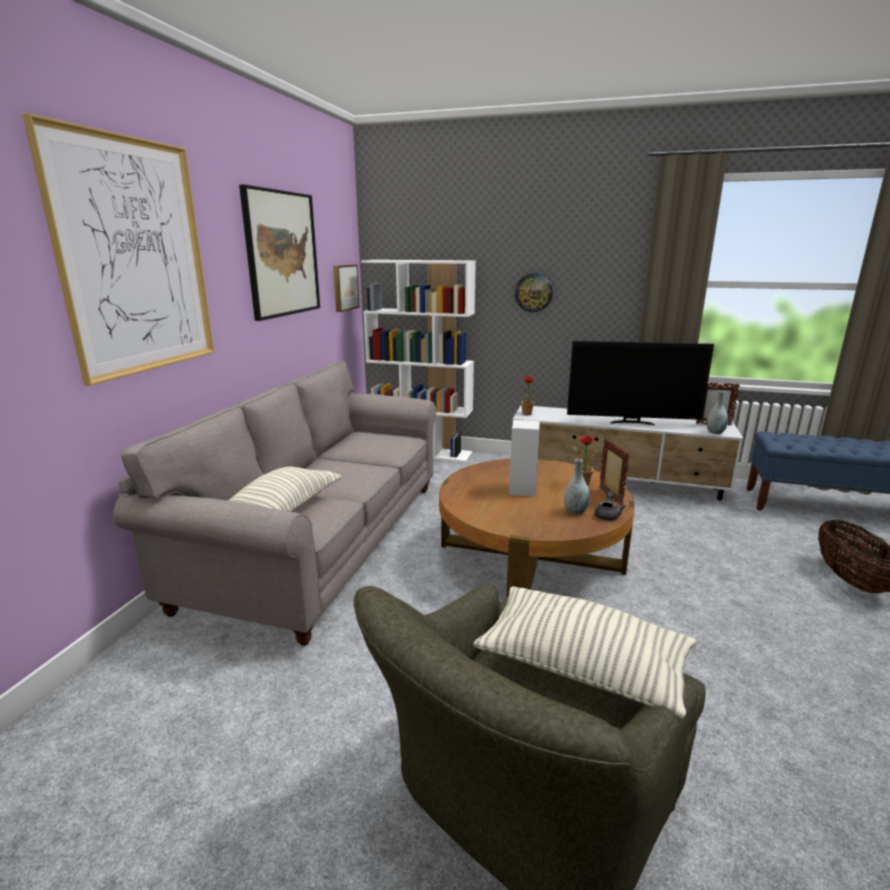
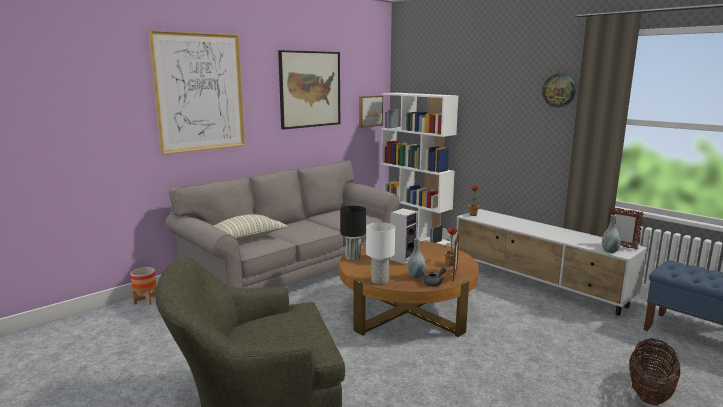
camera: 30 degrees right, 5 degrees down
pillow [473,586,697,718] -> none
wall clock [515,273,553,313] -> wall clock moved to [542,73,576,107]
television [567,341,714,425] -> none
none -> planter [130,267,157,304]
none -> black table lamp [340,206,366,261]
none -> white table lamp [366,222,395,284]

